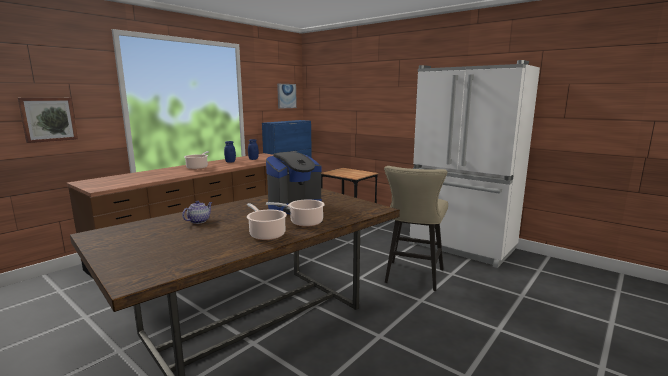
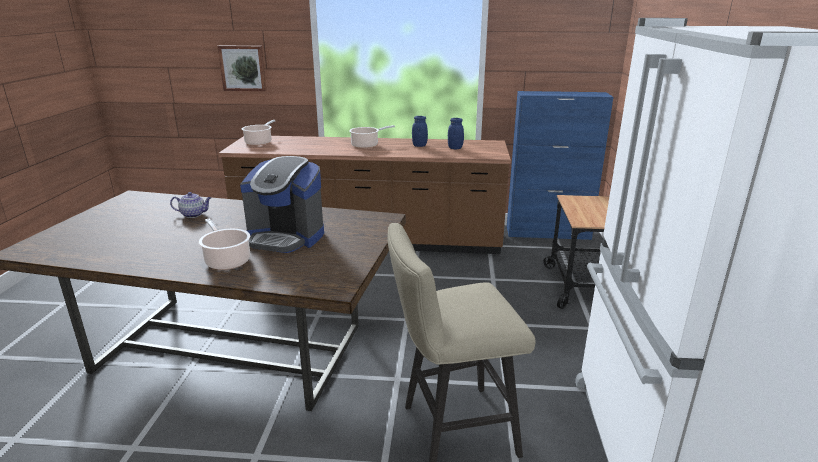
camera: 55 degrees right, 10 degrees up
cooking pot [247,203,287,240] -> cooking pot moved to [242,120,275,146]
picture [277,84,297,109] -> none

